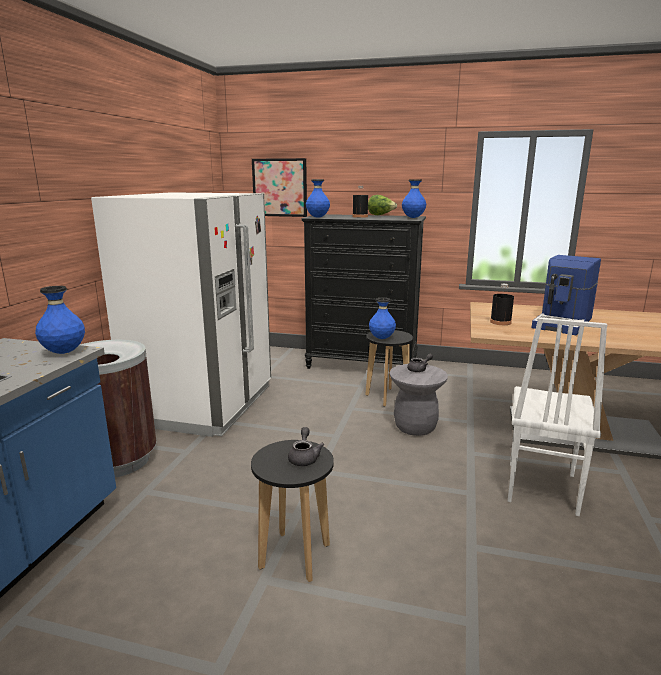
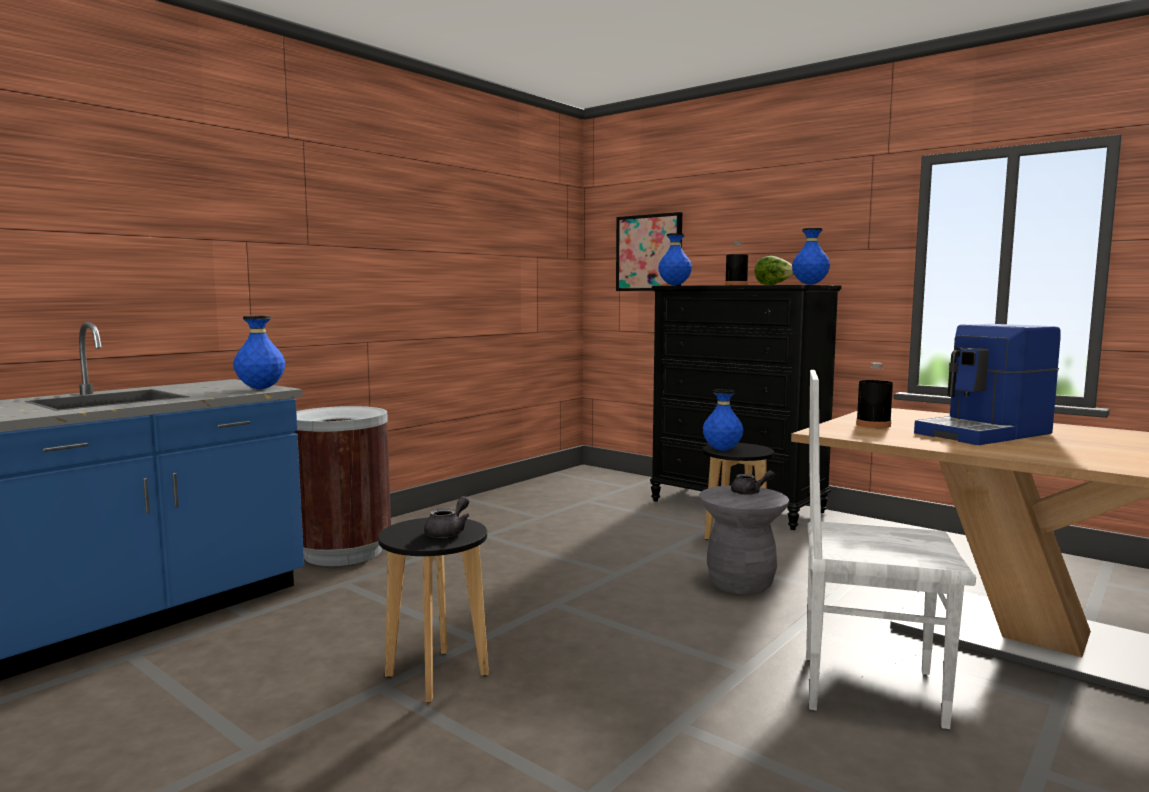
camera: 25 degrees right, 10 degrees down
white fridge [91,192,271,437] -> none
white chair [508,317,607,516] -> white chair turned 60 degrees clockwise [806,370,976,729]

